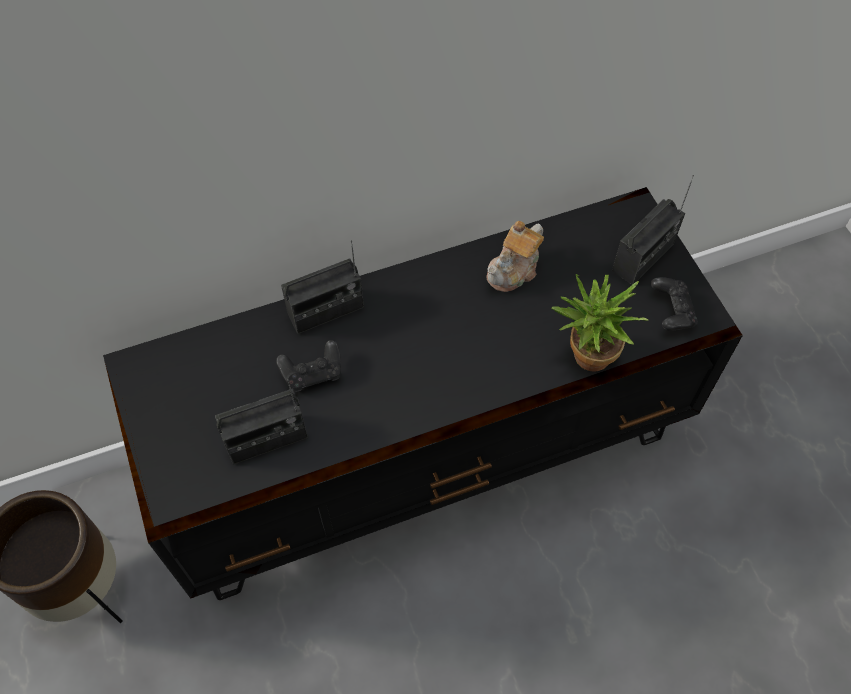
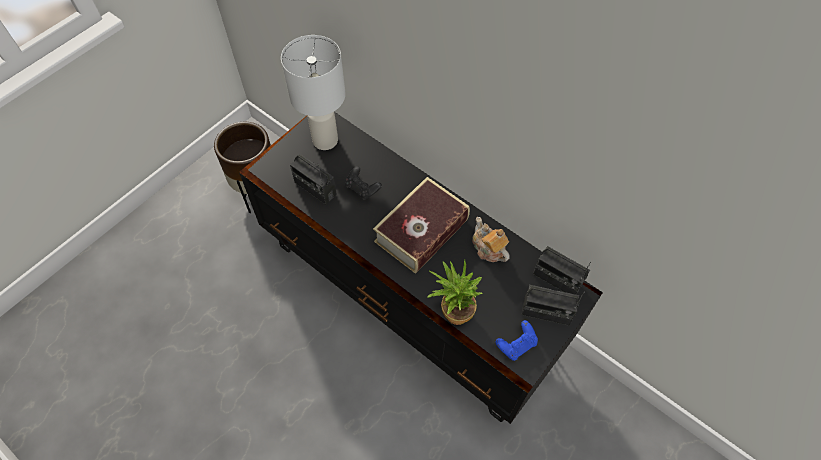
camera: 60 degrees right, 0 degrees up
radio [281,240,364,334] -> radio moved to [533,246,591,295]
teapot [486,221,544,292] -> teapot turned 45 degrees clockwise [472,217,510,262]
black game controller [651,277,698,331] -> blue game controller [495,320,538,361]
none -> white table lamp [281,35,345,150]
none -> book [373,177,470,274]

